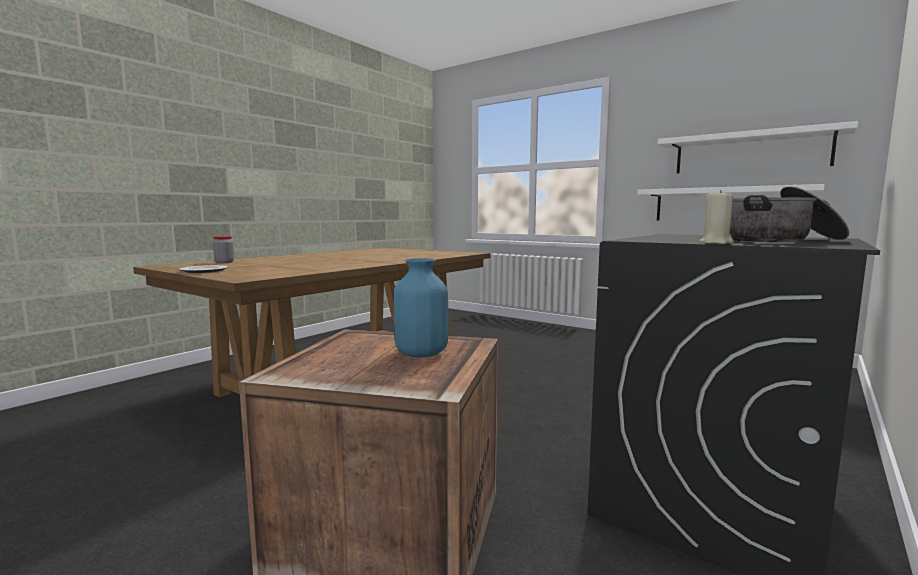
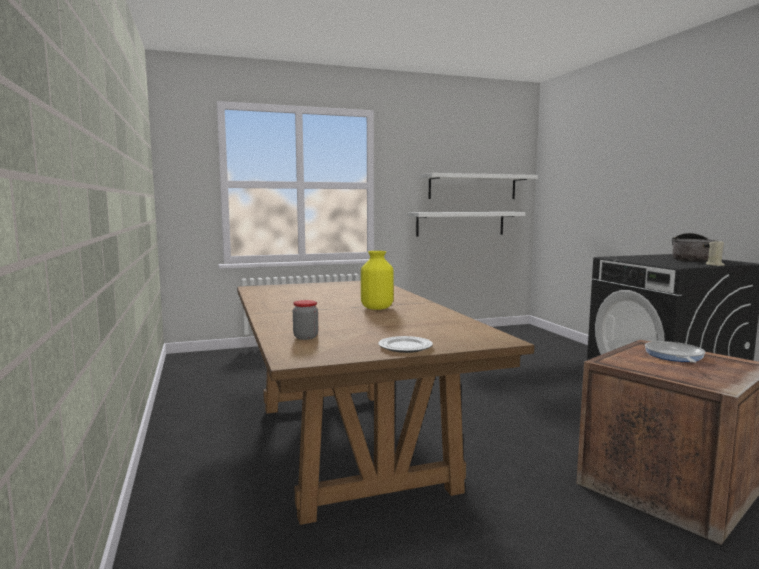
camera: 55 degrees left, 0 degrees up
blue vase [394,258,448,357] -> frying pan [645,341,705,363]
none -> yellow vase [361,251,394,310]

